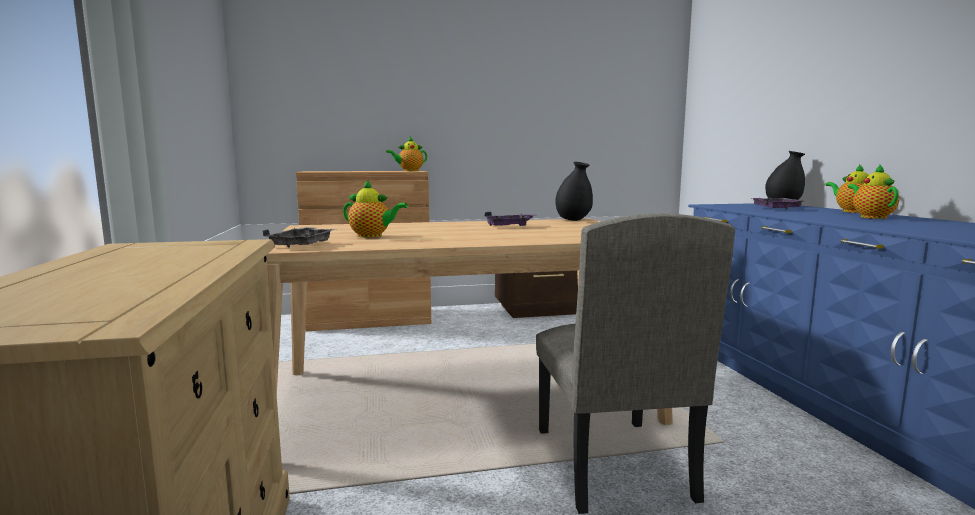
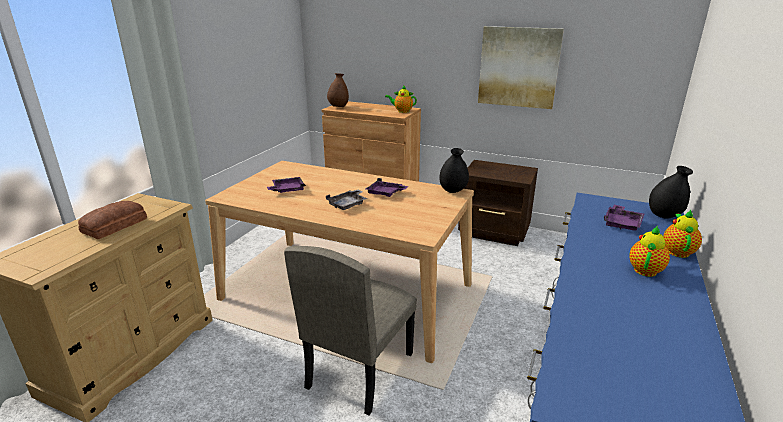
camera: 35 degrees right, 15 degrees up
grey tray [263,227,335,247] -> grey tray moved to [326,189,367,210]
teapot [343,180,408,238] -> purple tray [267,177,306,193]
none -> bread [78,201,147,239]
none -> brown vase [327,73,349,107]
none -> picture [478,26,564,109]

